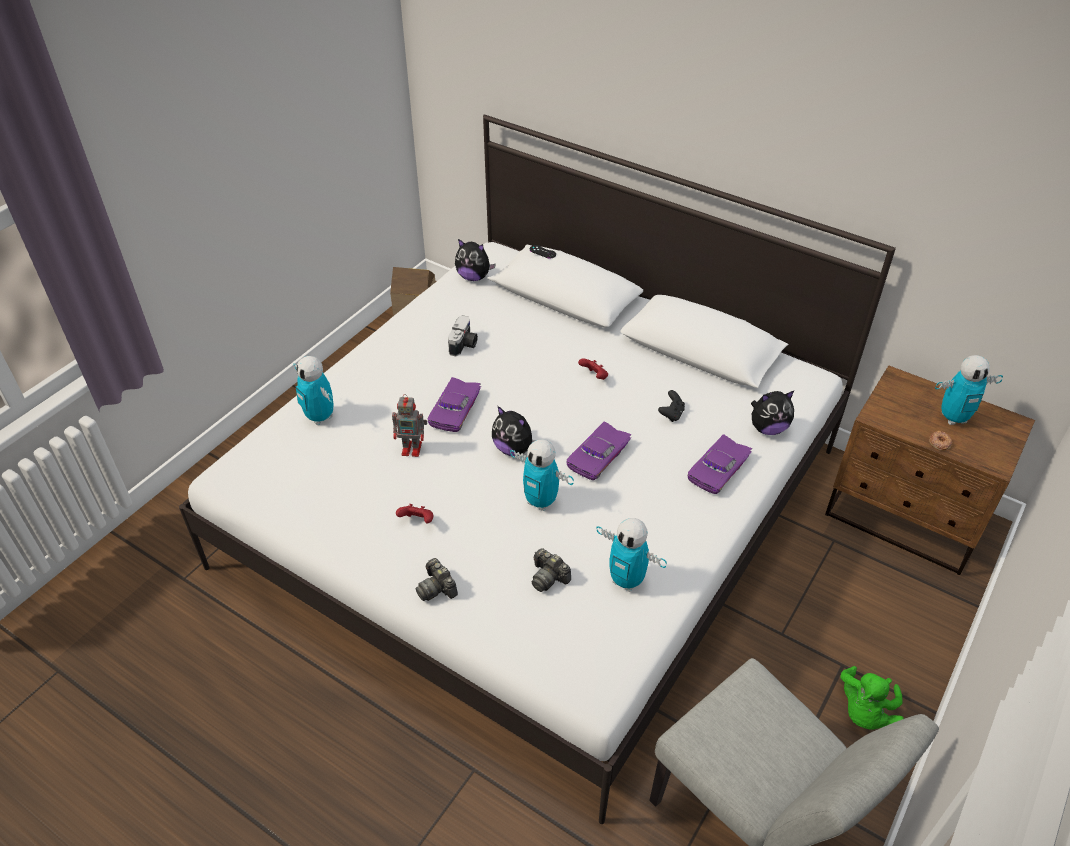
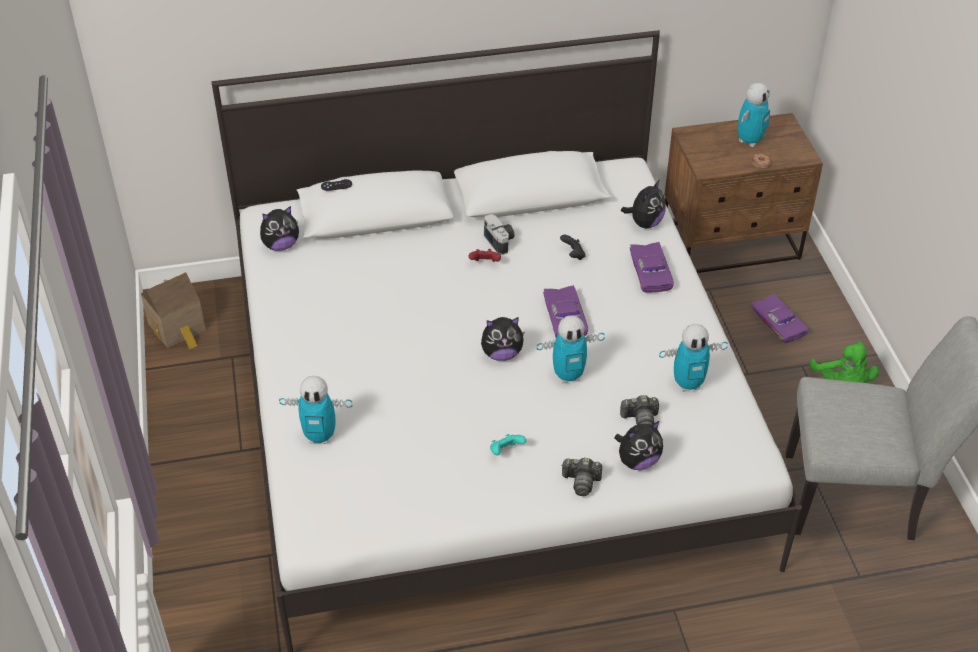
camera: 45 degrees left, 0 degrees up
toy robot [392,394,427,457] -> none
red game controller [396,504,433,523] -> turquoise game controller [490,434,526,455]
purple toy car [428,377,481,432] -> purple toy car moved to [751,294,808,343]
camera [448,315,478,356] -> camera moved to [484,214,515,255]
none -> plush toy [615,421,663,470]

